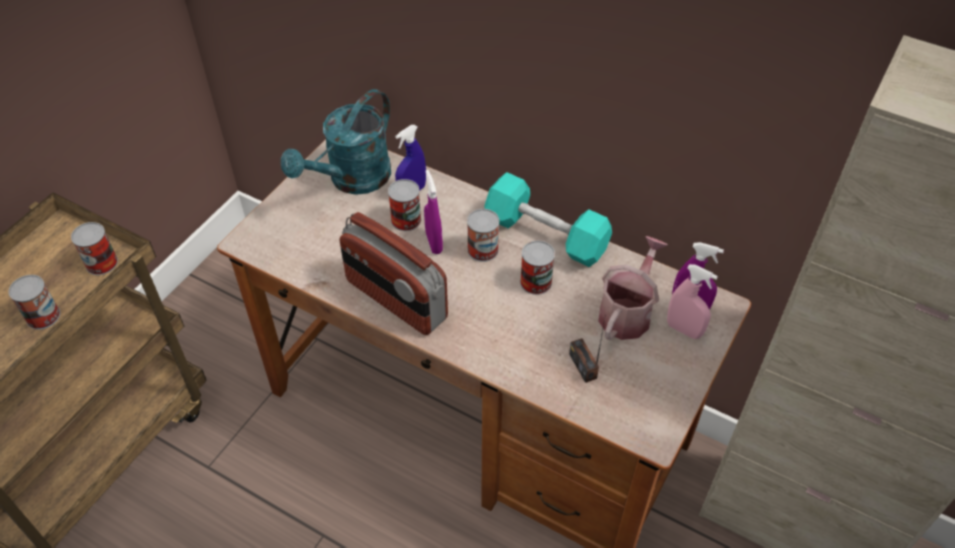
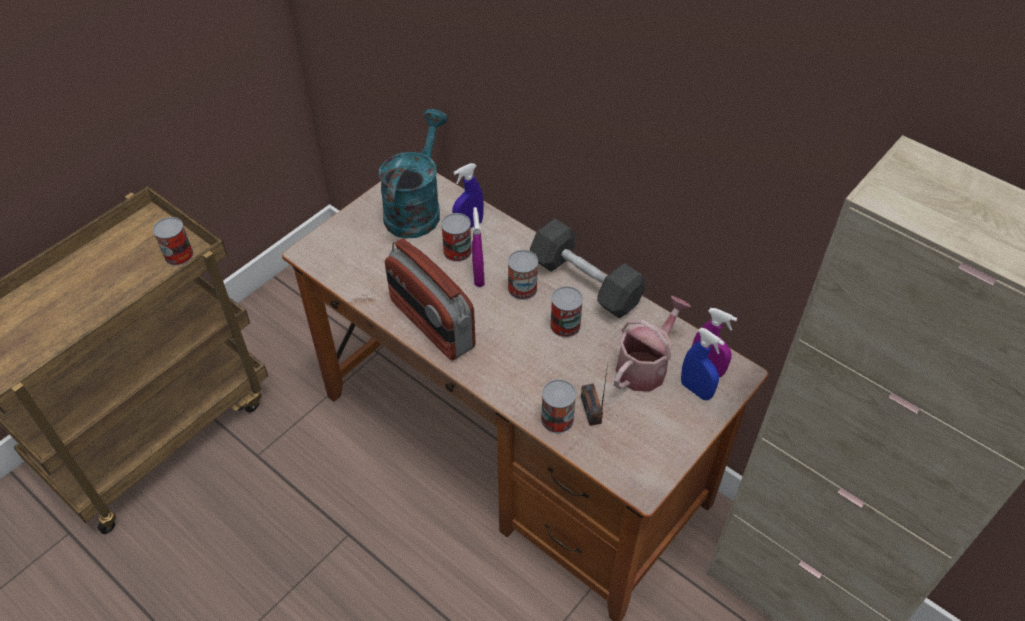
camera: 10 degrees right, 0 degrees up
can [8,275,60,330] -> can moved to [541,379,576,434]
turquoise watering can [281,89,391,195] -> turquoise watering can turned 150 degrees clockwise [379,109,448,239]
turquoise dumbbell [485,172,612,267] -> black dumbbell [530,218,646,318]
pink spray bottle [667,264,718,339] -> blue spray bottle [681,328,725,400]

